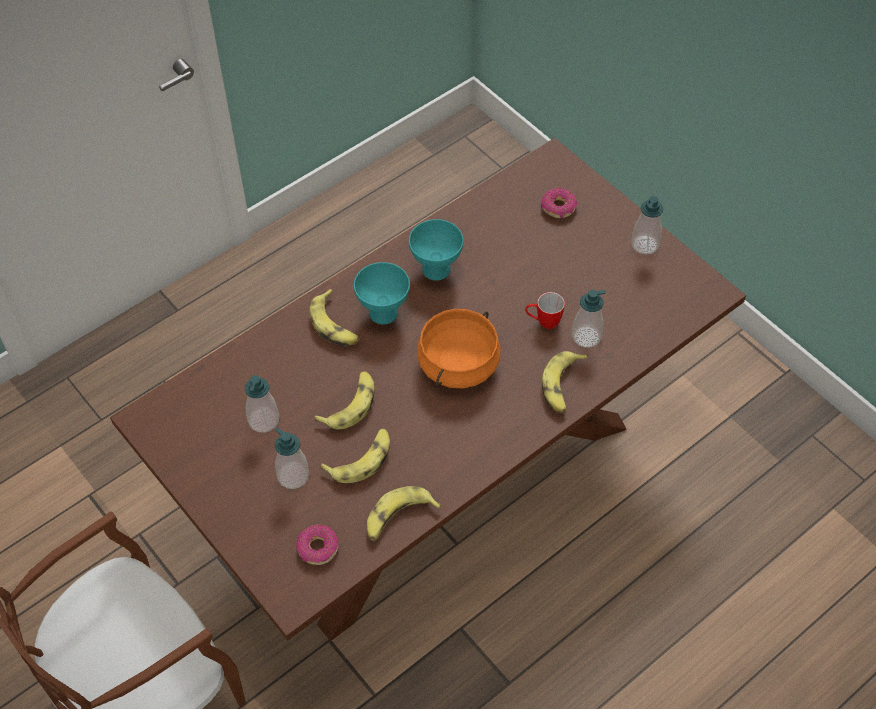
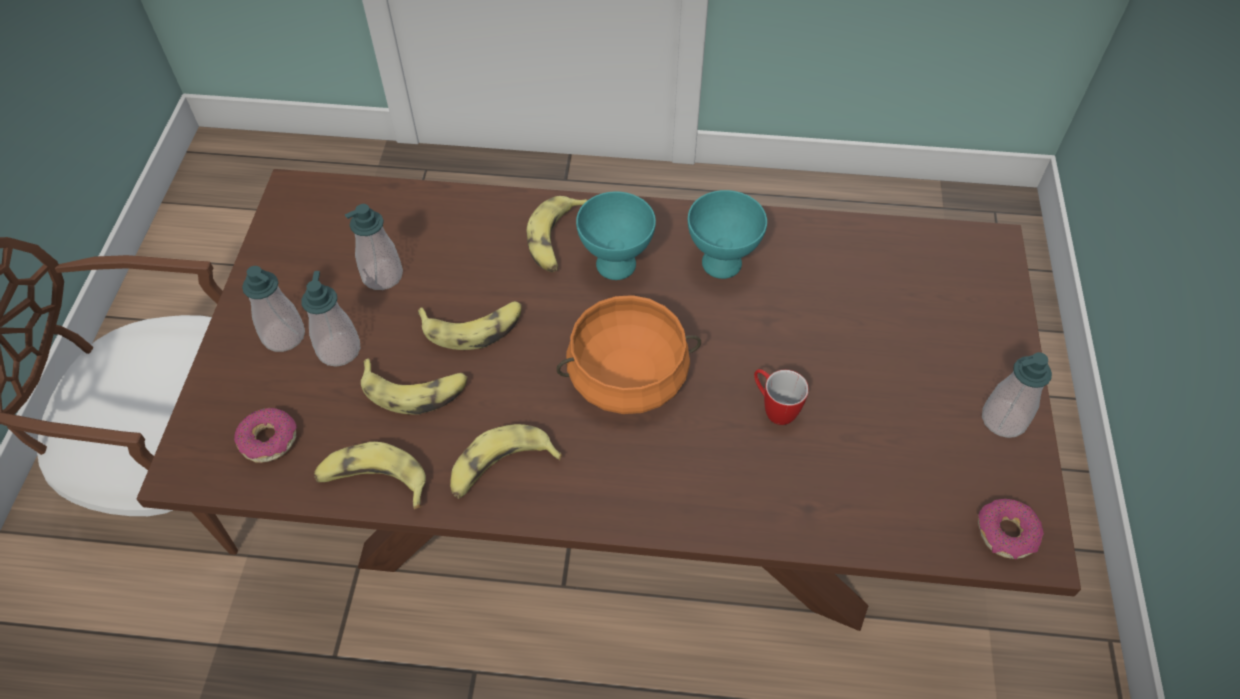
camera: 45 degrees right, 0 degrees up
donut [541,188,578,218] -> donut moved to [978,499,1044,559]
banana [542,351,588,414] -> banana moved to [450,424,563,499]
soap dispenser [572,290,606,348] -> soap dispenser moved to [242,266,305,352]

